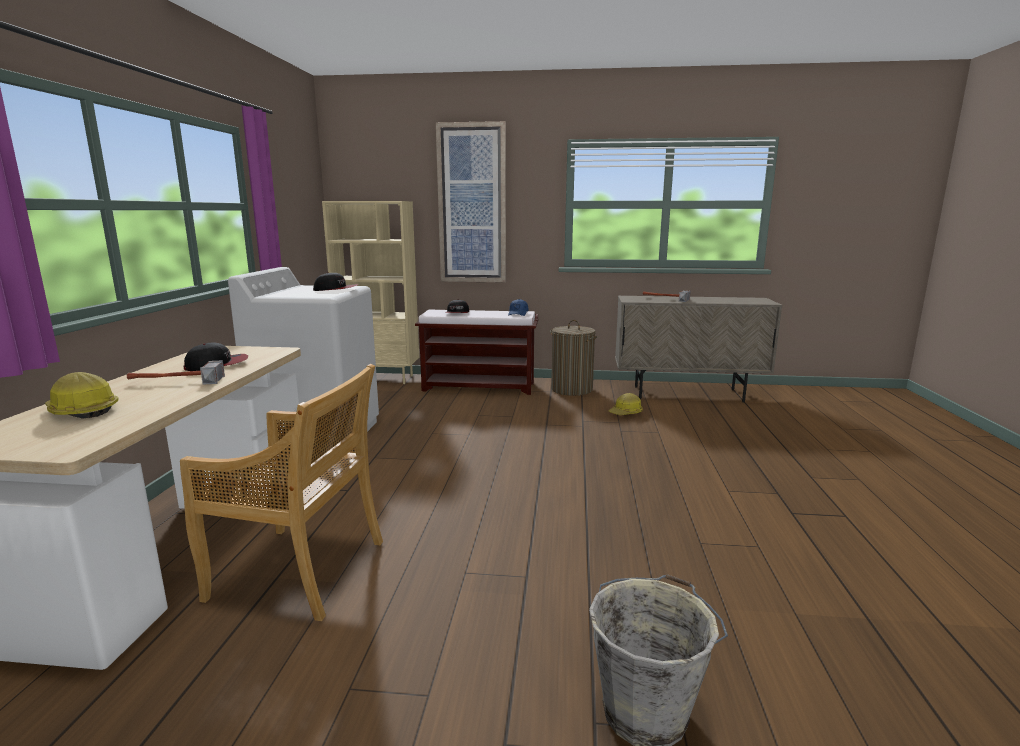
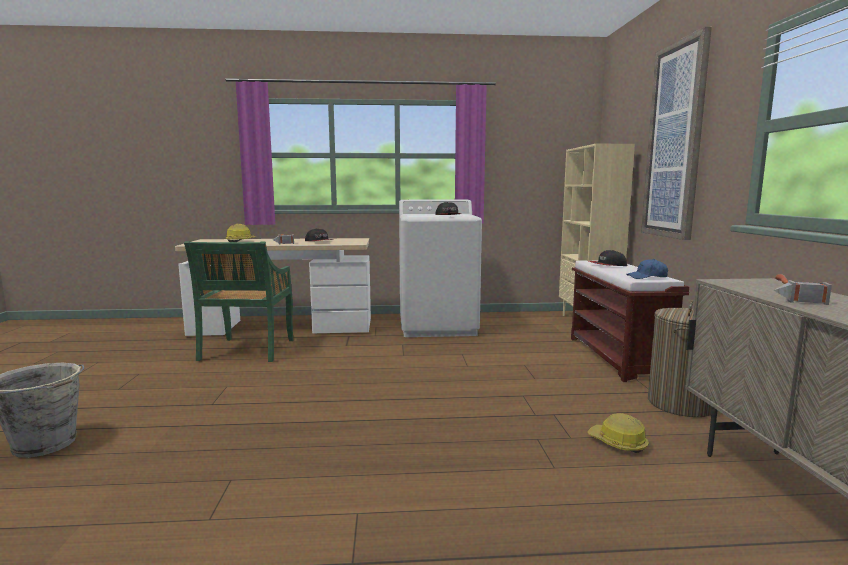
camera: 80 degrees right, 5 degrees down
beige chair [180,364,383,621] -> green chair [184,241,293,362]

